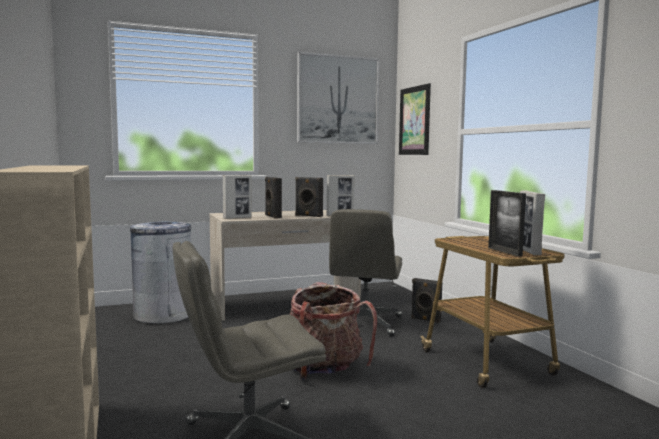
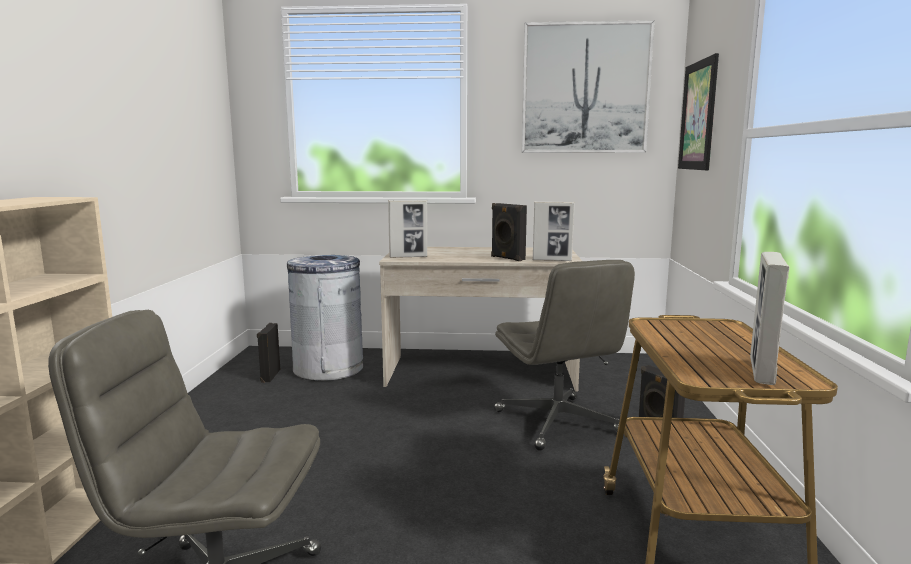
camera: 25 degrees right, 5 degrees up
black speaker [265,177,282,219] -> black speaker moved to [257,323,280,383]
backpack [289,282,377,380] -> none
grey office chair [329,209,402,336] -> grey office chair turned 60 degrees counterclockwise [494,260,635,451]
picture frame [488,190,526,257] -> none

